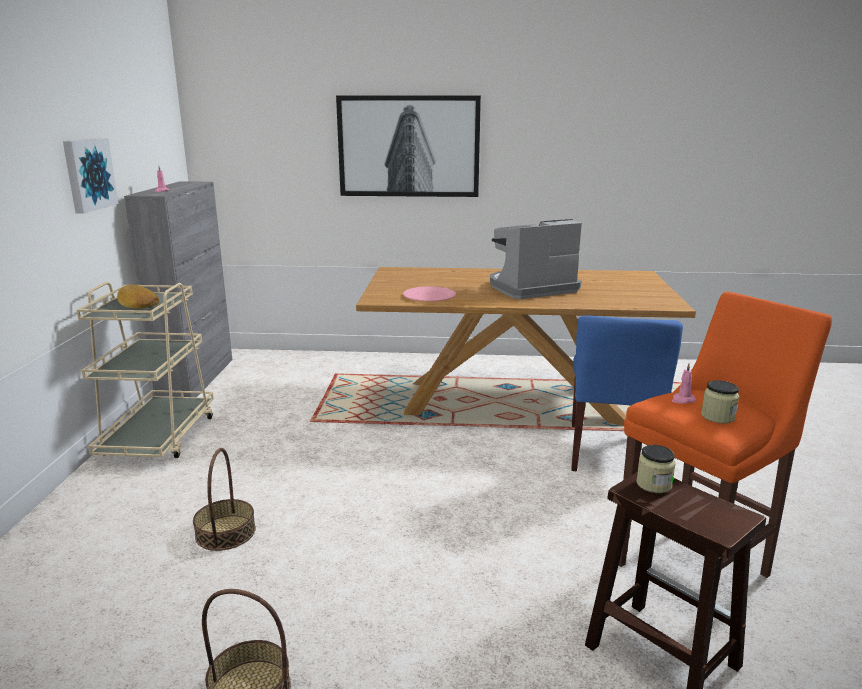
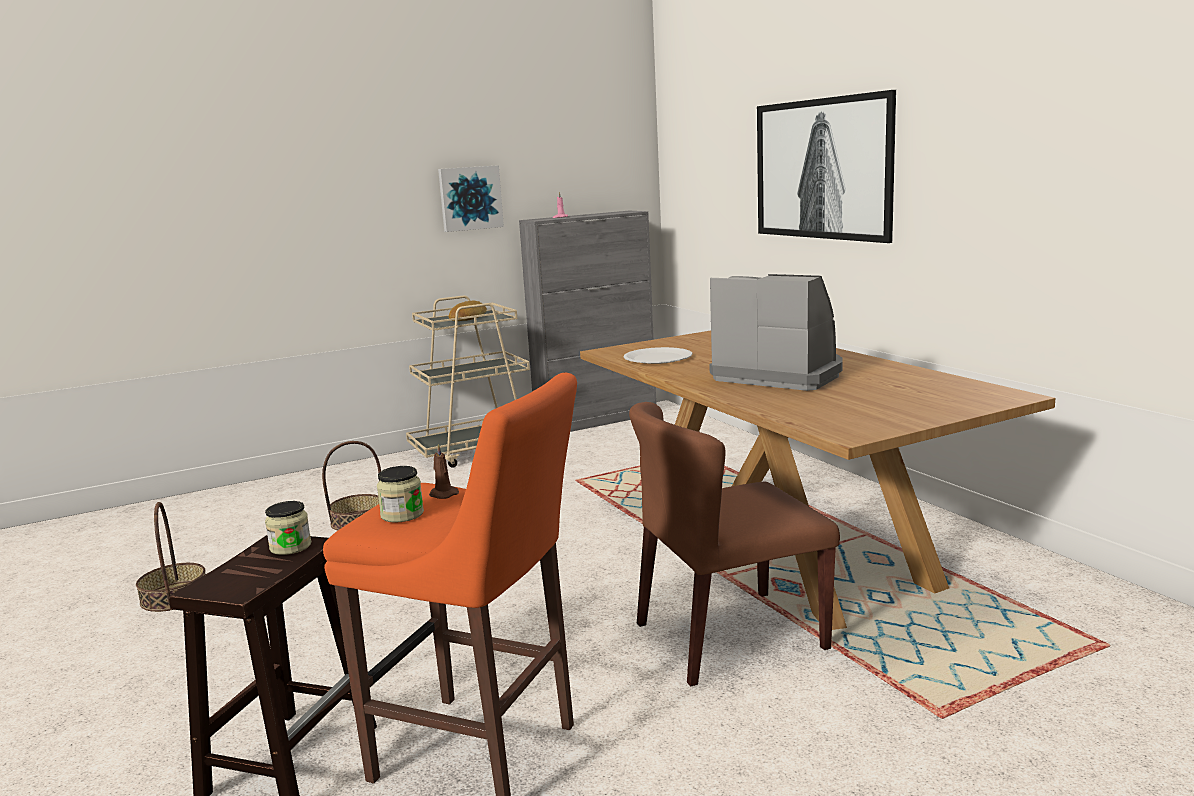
camera: 60 degrees right, 5 degrees down
pink plate [403,286,456,301] -> white plate [624,347,692,364]
blue chair [571,315,683,471] -> brown chair [629,402,840,687]
pink candle [672,363,696,403] -> brown candle [429,444,459,499]

